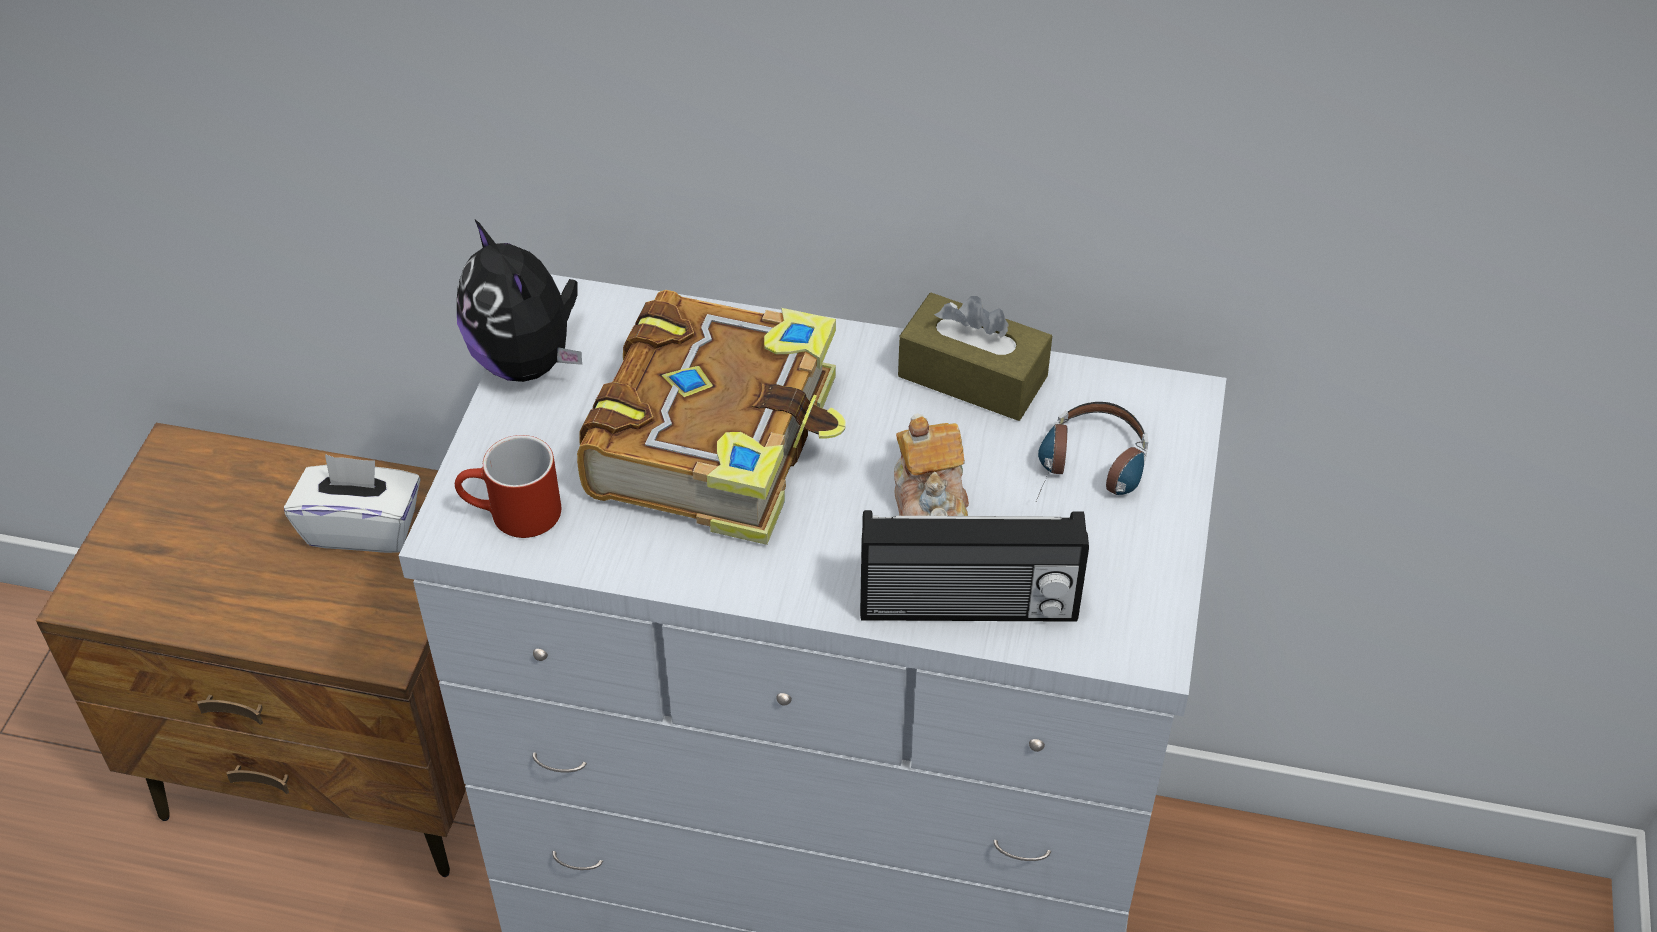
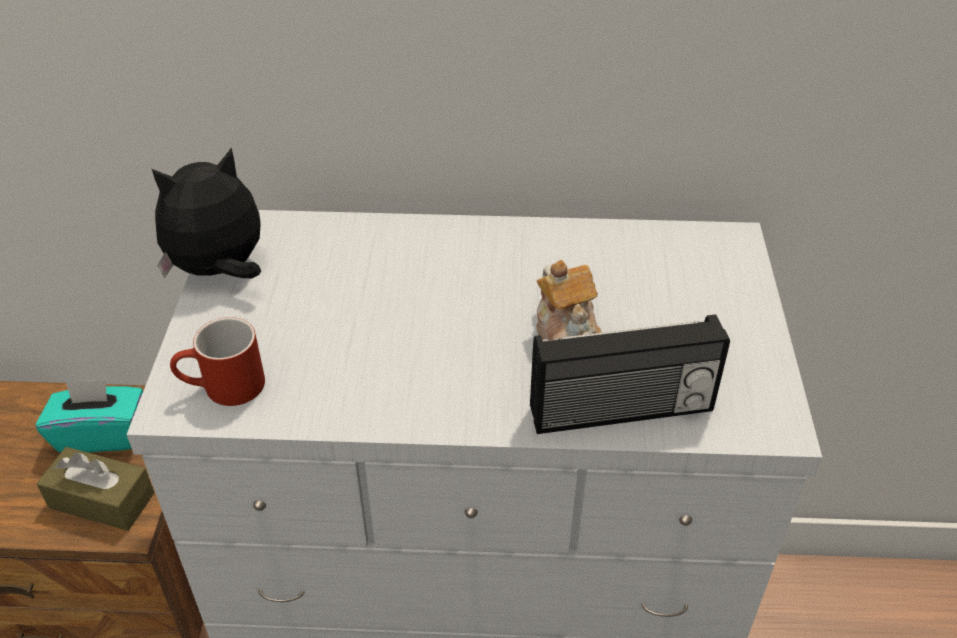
camera: 10 degrees left, 5 degrees down
white tissue box [284,454,421,553] -> turquoise tissue box [35,379,143,453]
plush toy [457,220,582,382] -> plush toy turned 105 degrees clockwise [152,147,261,279]
book [577,290,846,545] -> none
brown tissue box [898,293,1052,421] -> brown tissue box moved to [37,447,154,531]
headphones [1036,402,1148,501] -> none

